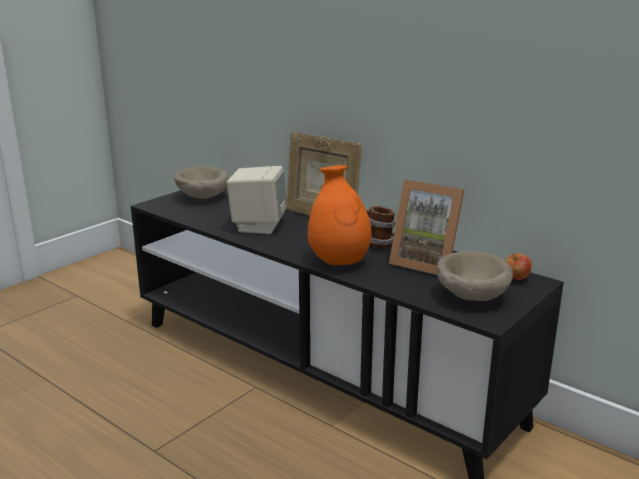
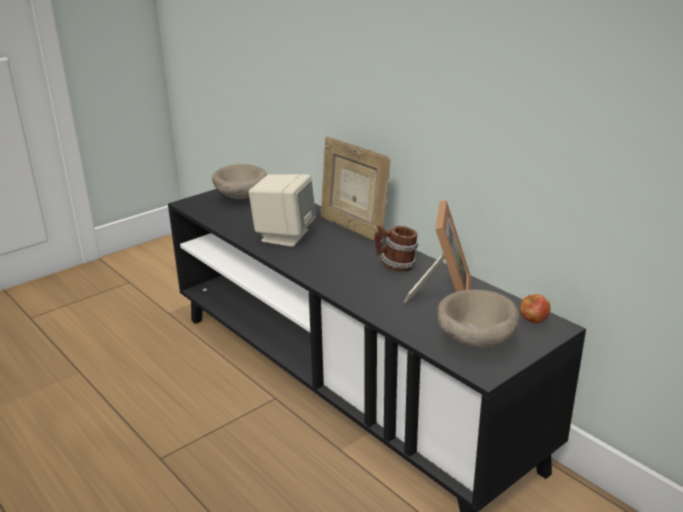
camera: 10 degrees right, 5 degrees up
orange vase [308,165,371,266] -> none
picture frame [389,179,464,275] -> picture frame turned 120 degrees counterclockwise [404,200,471,303]

